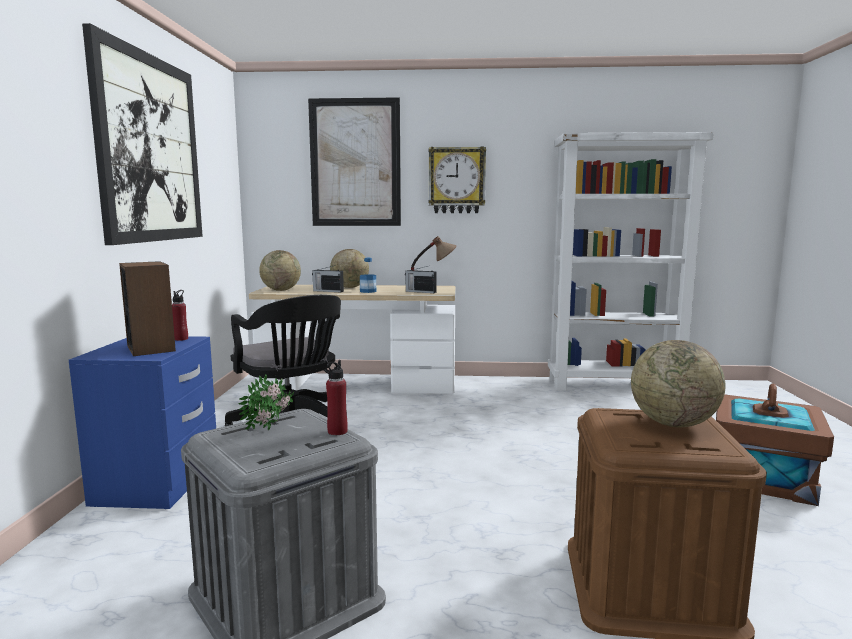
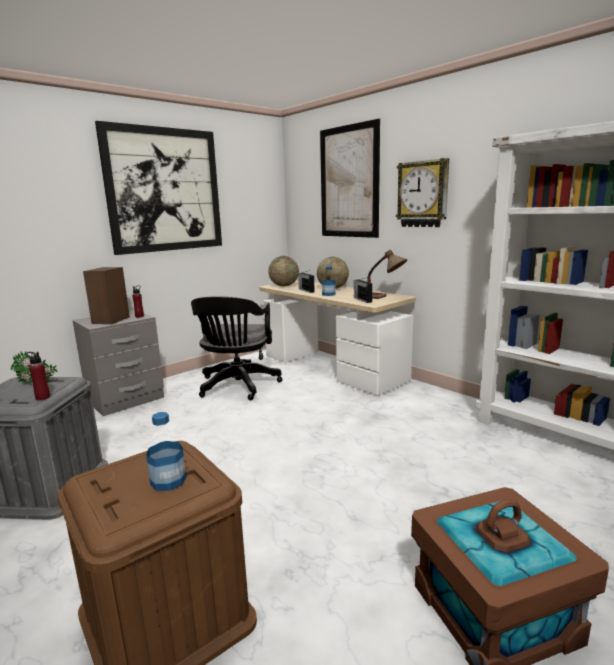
camera: 45 degrees right, 5 degrees up
blue nightstand [69,336,216,509] -> grey nightstand [73,310,164,416]
globe [631,340,725,428] -> bottle [146,412,186,491]

